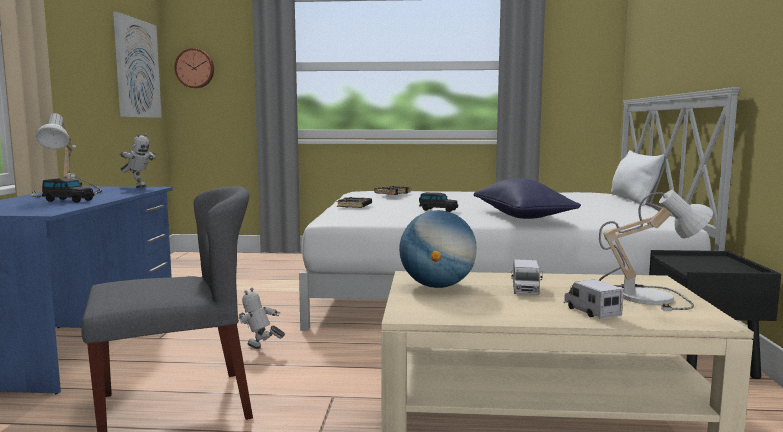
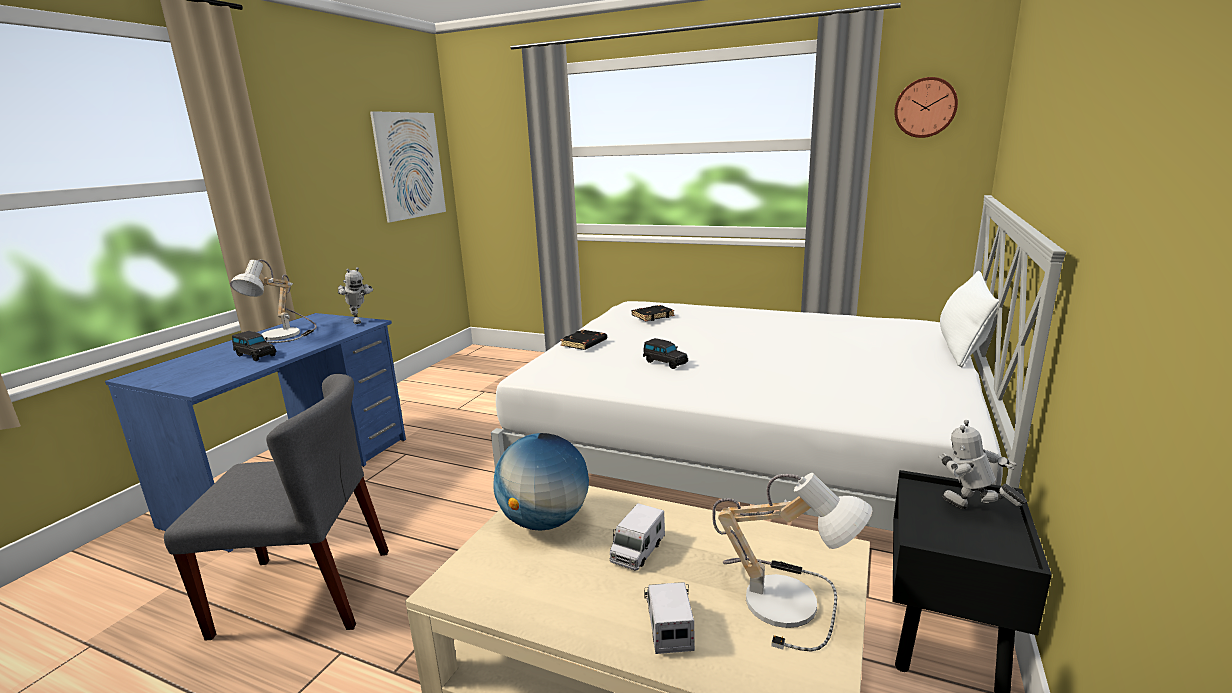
camera: 20 degrees right, 10 degrees up
wall clock [175,48,214,88] -> wall clock moved to [894,77,958,138]
toy robot [239,288,285,349] -> toy robot moved to [938,420,1027,509]
blue pillow [474,178,581,219] -> none

